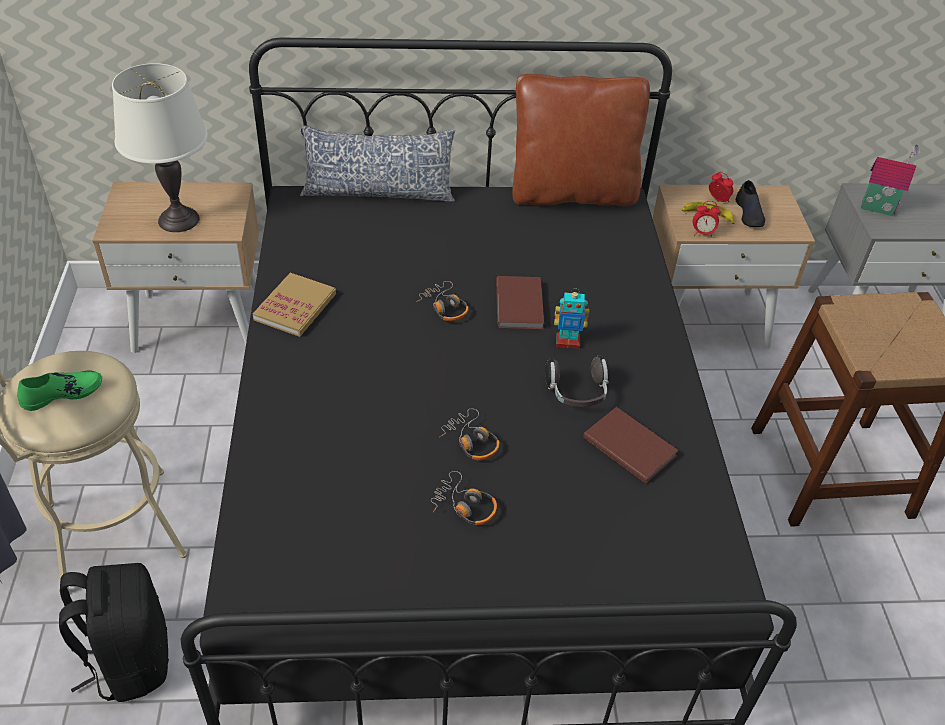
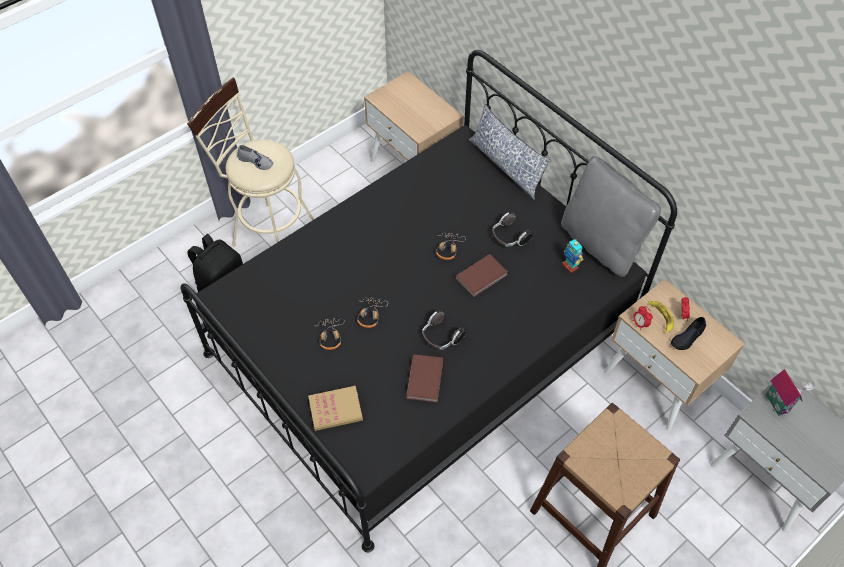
camera: 55 degrees right, 10 degrees up
green shoe [17,370,102,411] -> grey shoe [237,145,274,170]
white table lamp [112,63,208,232] -> none
book [253,273,336,337] -> book moved to [308,386,363,431]
brown pillow [512,74,650,206] -> grey pillow [561,156,661,277]
toy robot [554,288,589,349] -> toy robot moved to [562,239,583,274]
none -> headphones [492,212,532,247]

